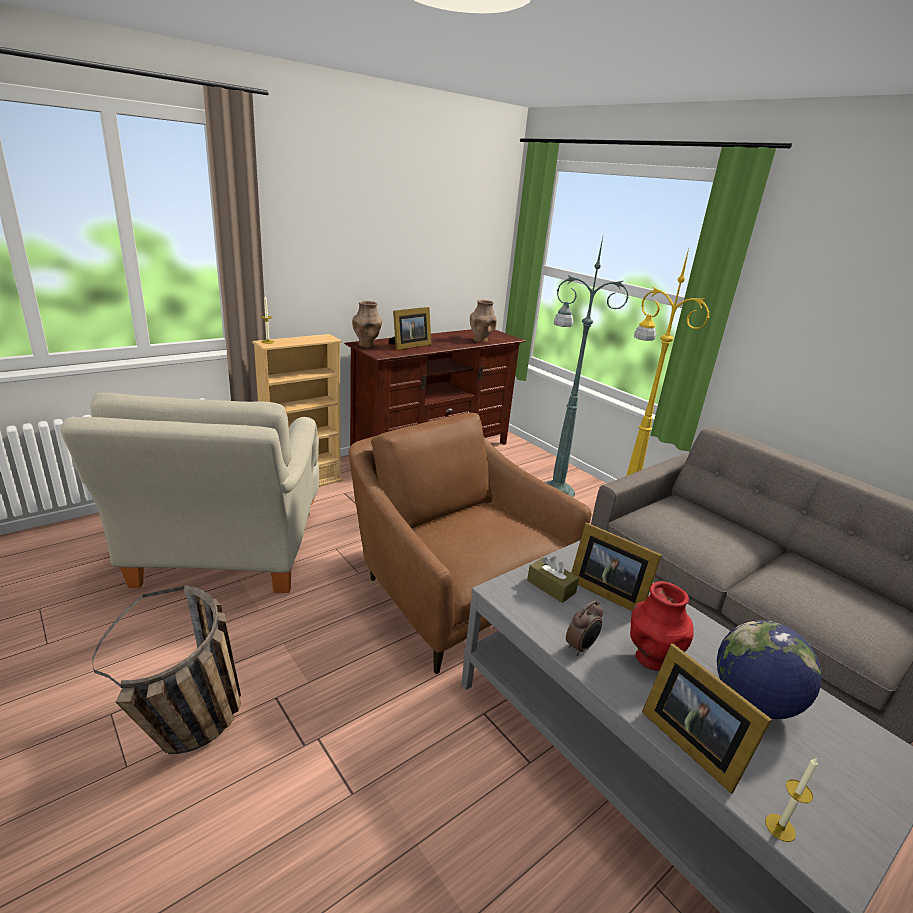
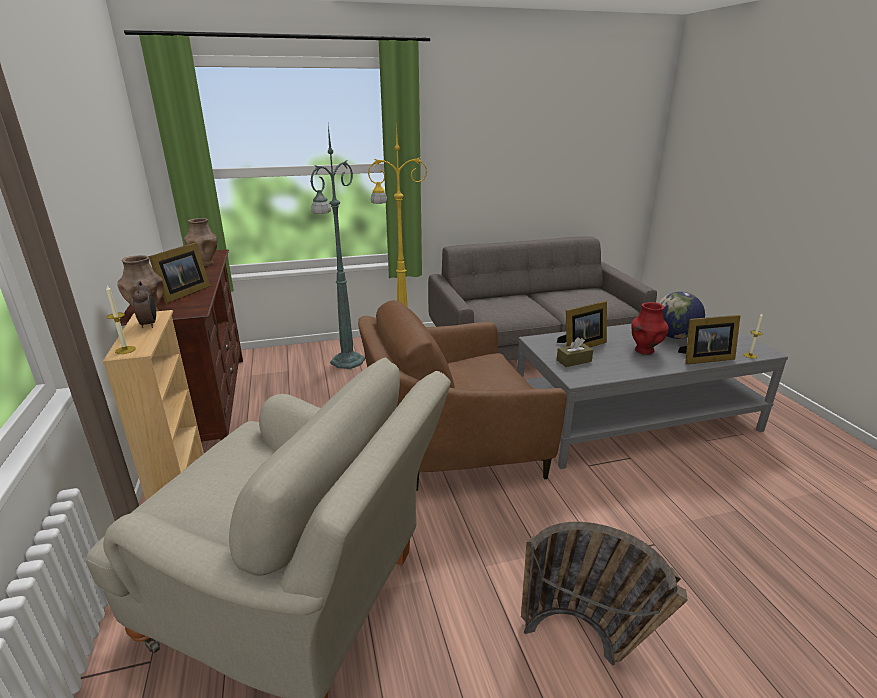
camera: 65 degrees left, 0 degrees up
picture frame [388,307,431,350] -> picture frame turned 45 degrees clockwise [148,242,210,304]
alarm clock [566,601,603,656] -> alarm clock moved to [132,281,156,328]

